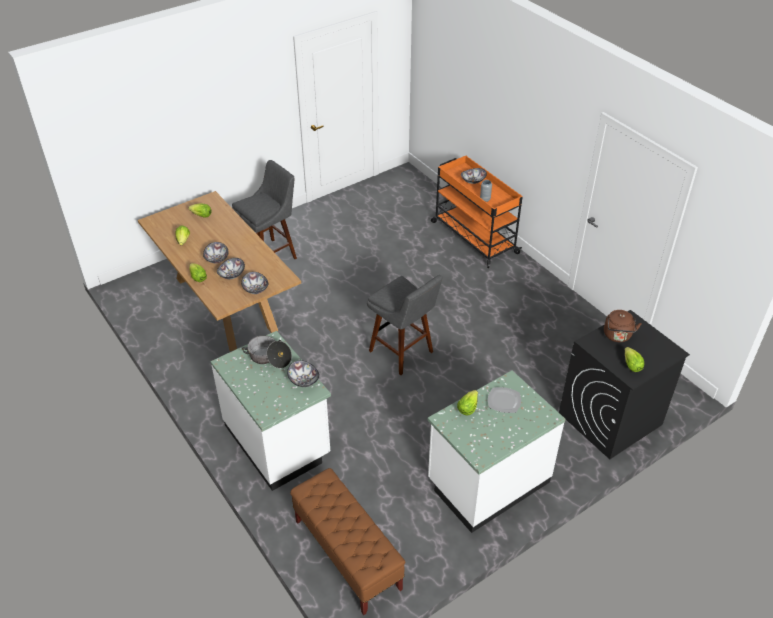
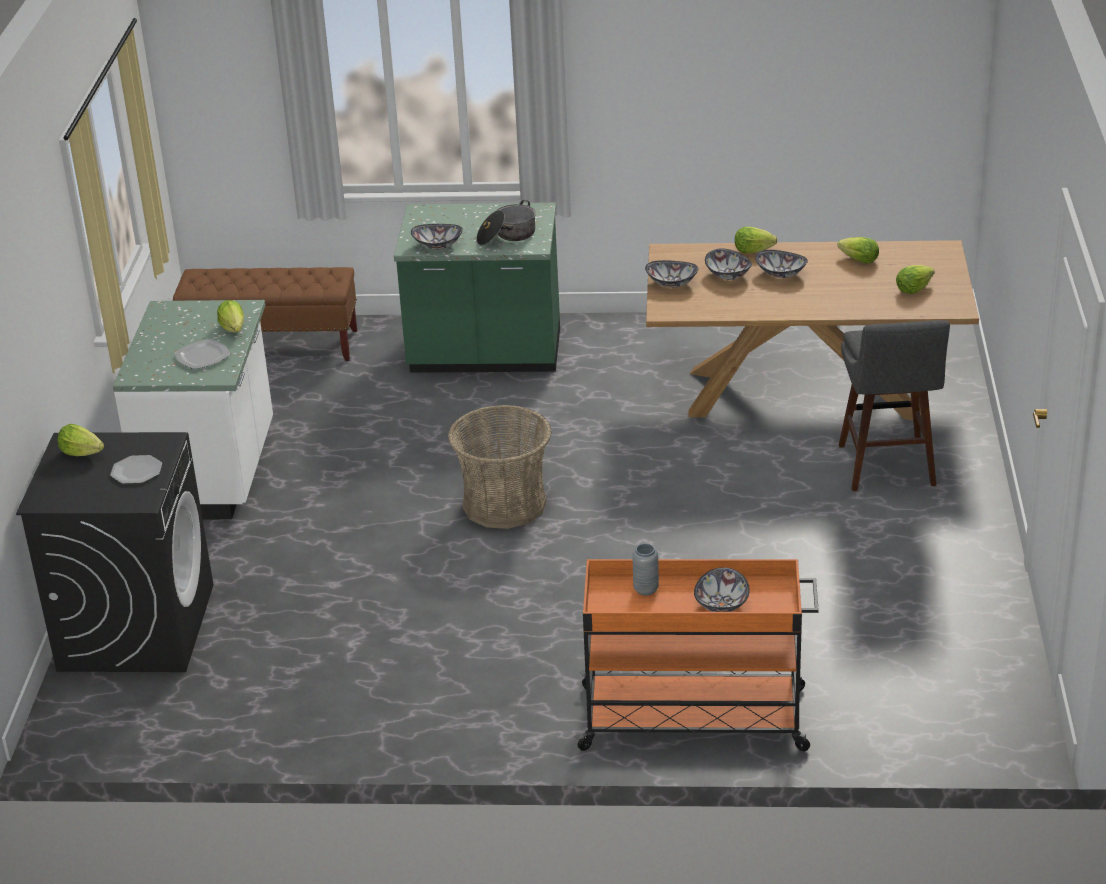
camera: 130 degrees right, 10 degrees down
white counter [211,331,331,491] -> green counter [394,203,560,373]
grey stool [367,275,443,375] -> basket [448,405,552,529]
brown kettle [604,310,642,342] -> plate [110,455,162,484]

